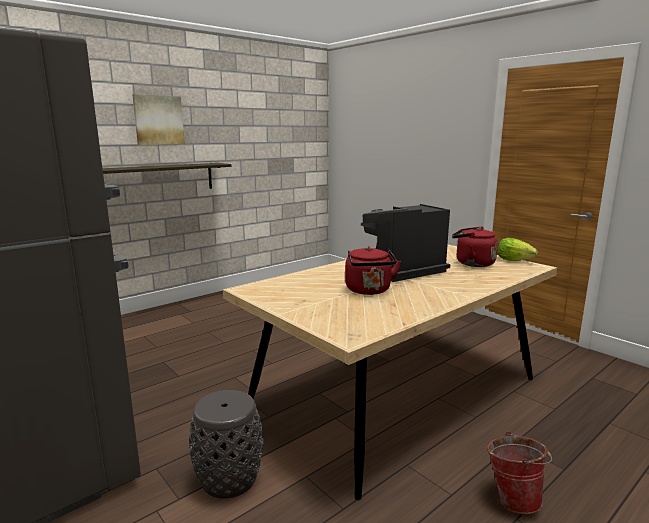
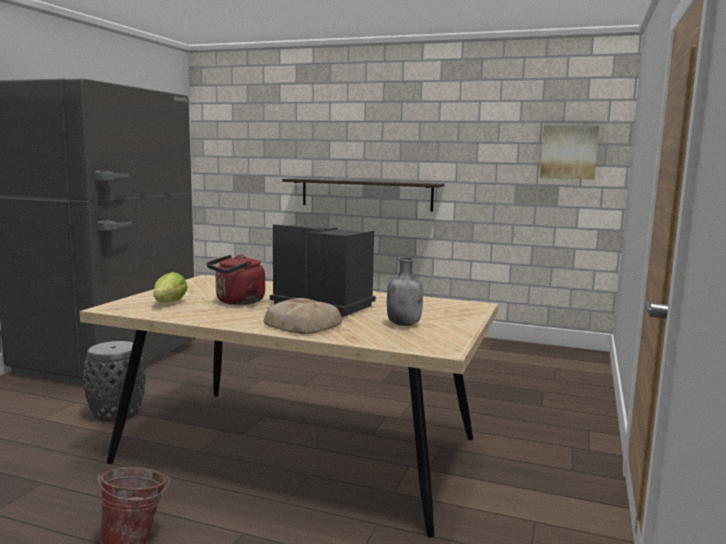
camera: 60 degrees right, 5 degrees down
picture [132,94,185,145] -> picture moved to [540,125,599,180]
red kettle [452,227,498,267] -> grey bottle [387,257,423,326]
lettuce [497,238,538,261] -> lettuce moved to [154,272,188,303]
none -> bread [264,298,342,334]

